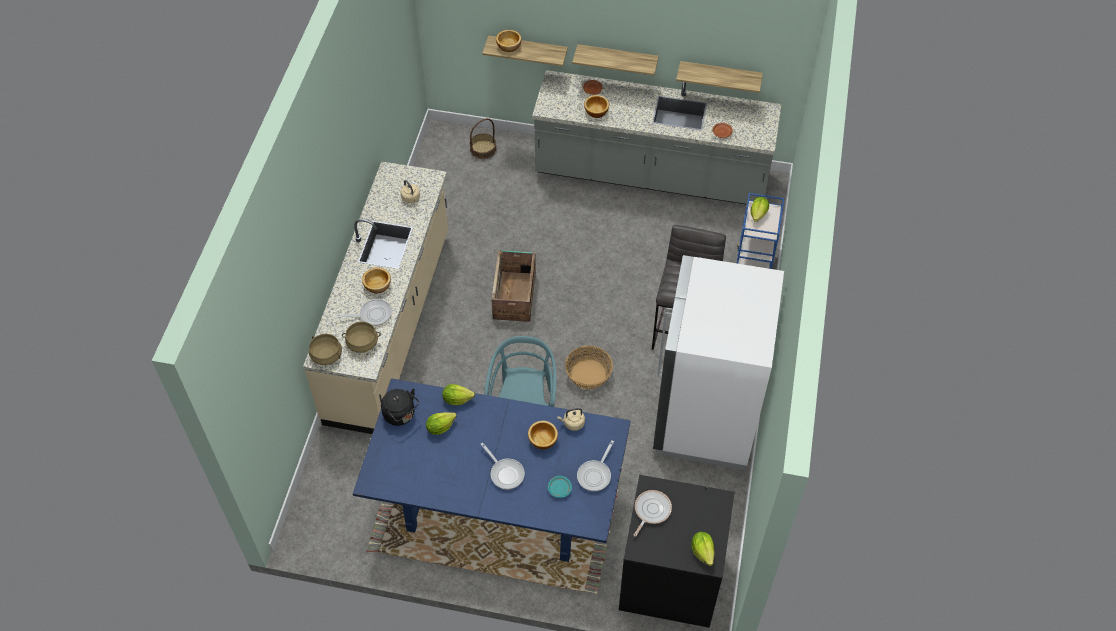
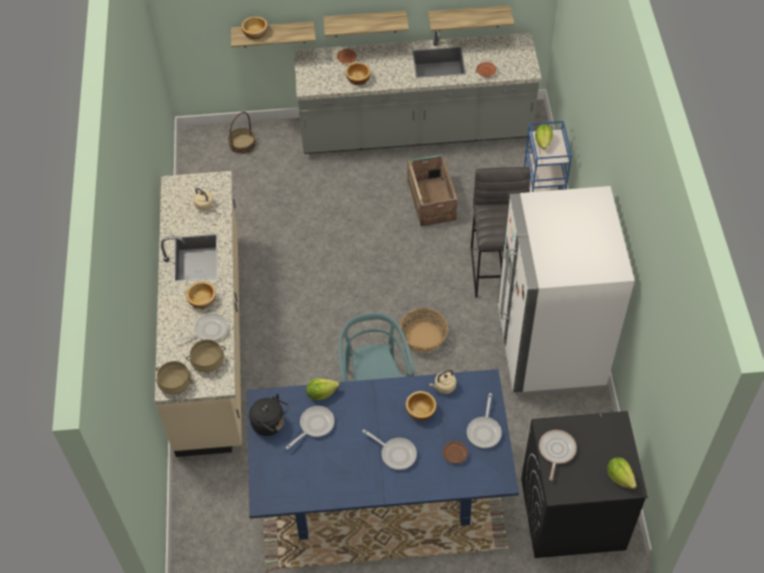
camera: 15 degrees left, 0 degrees up
lettuce [426,412,457,435] -> frying pan [286,406,334,449]
crate [491,250,536,322] -> crate moved to [408,154,457,227]
turquoise plate [548,476,572,498] -> brown plate [443,441,468,464]

